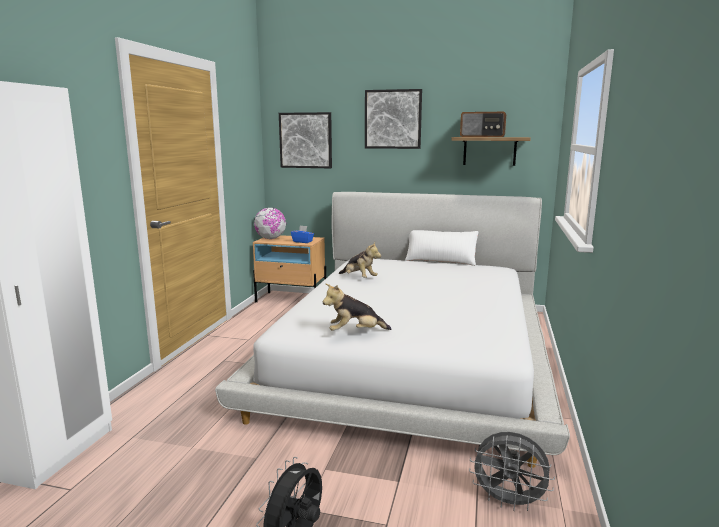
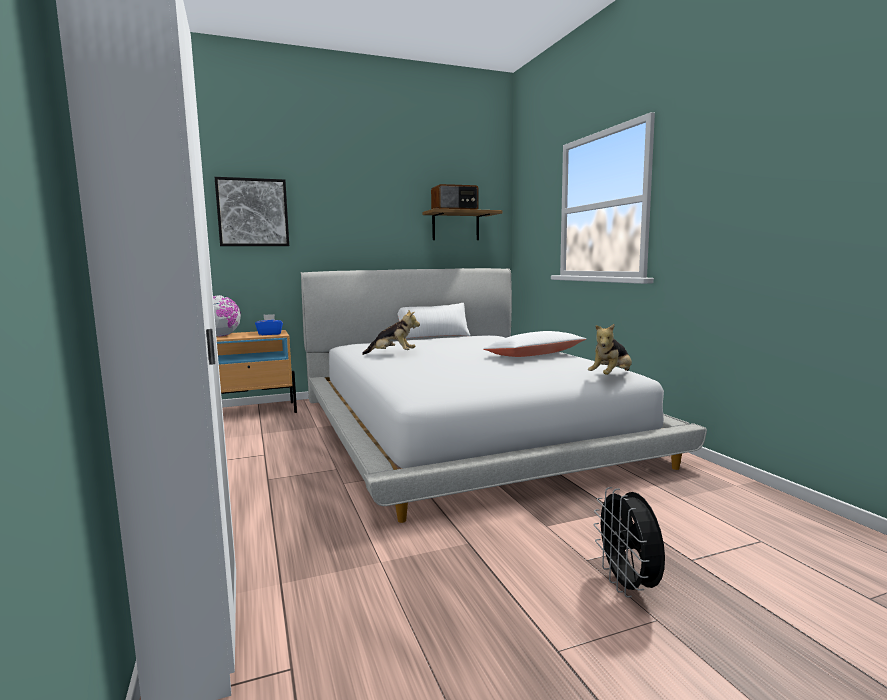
camera: 35 degrees left, 5 degrees down
plush toy [323,284,392,331] -> plush toy moved to [588,323,632,375]
picture [365,89,422,149] -> none
grey fan [469,432,555,511] -> none
none -> white pillow [484,331,586,357]

